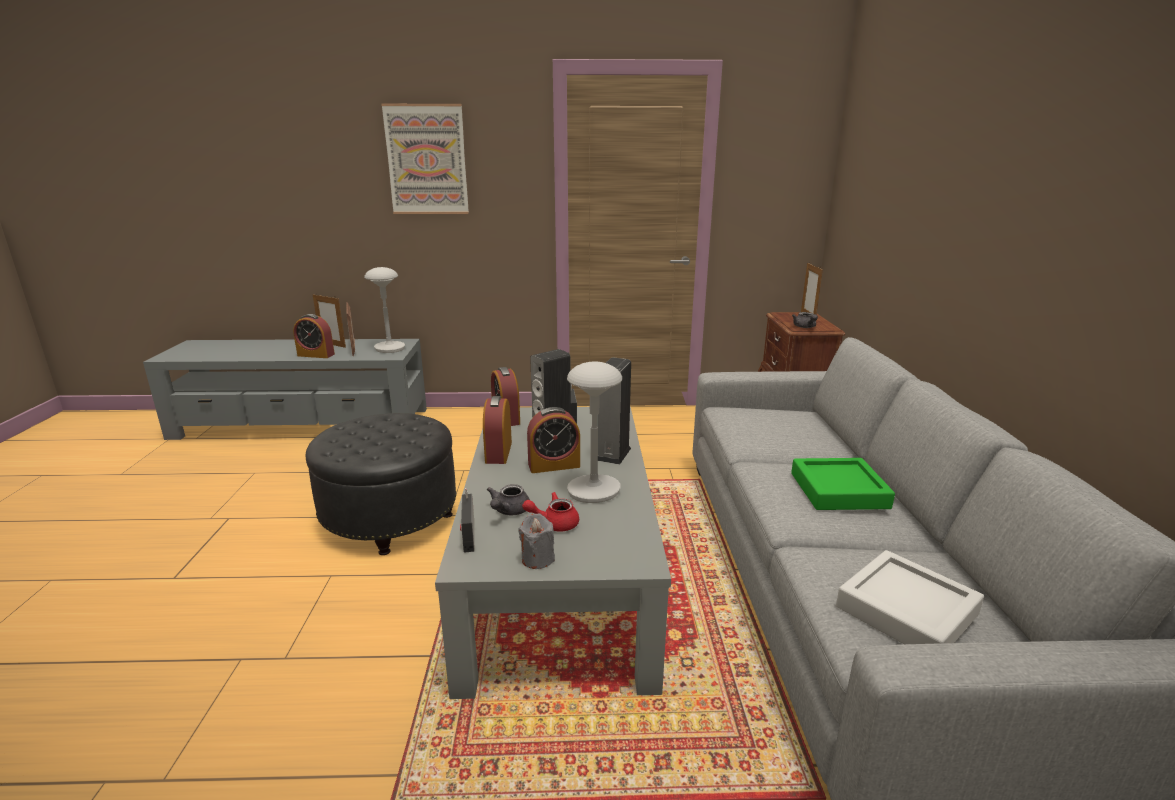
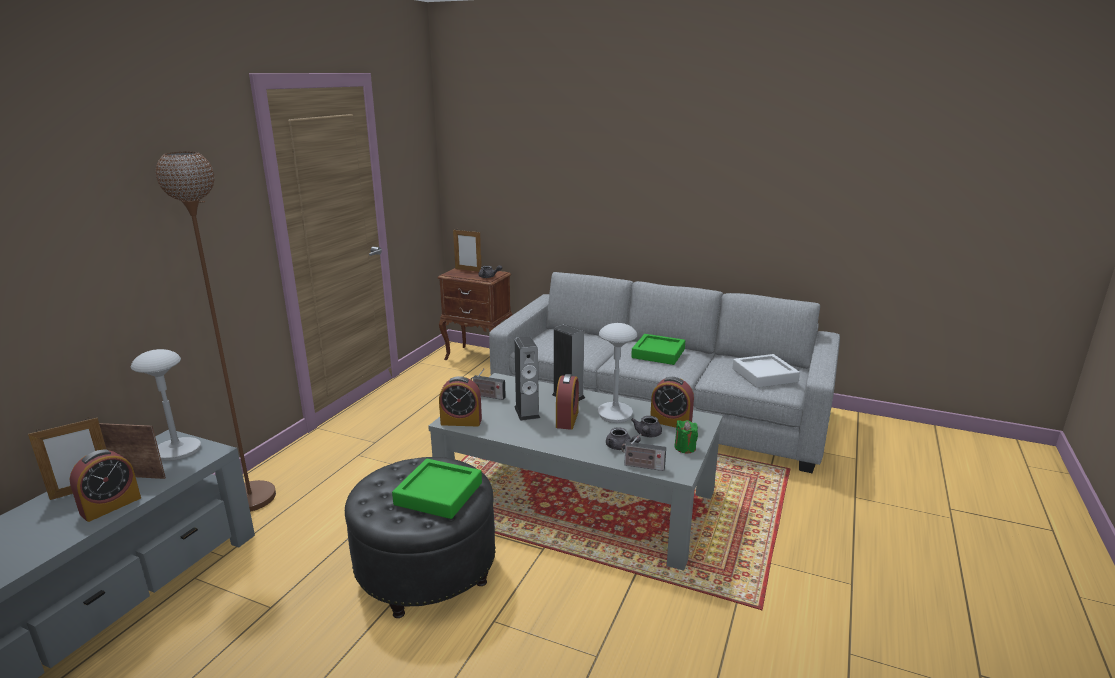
camera: 65 degrees left, 0 degrees up
picture [381,104,469,214] -> none
alarm clock [483,396,512,464] -> alarm clock moved to [650,377,694,428]
grey candle [519,514,555,569] -> green candle [674,420,698,453]
red teapot [522,492,579,531] -> grey teapot [631,416,662,437]
none -> brown floor lamp [156,151,276,512]
none -> green tray [392,459,482,519]

